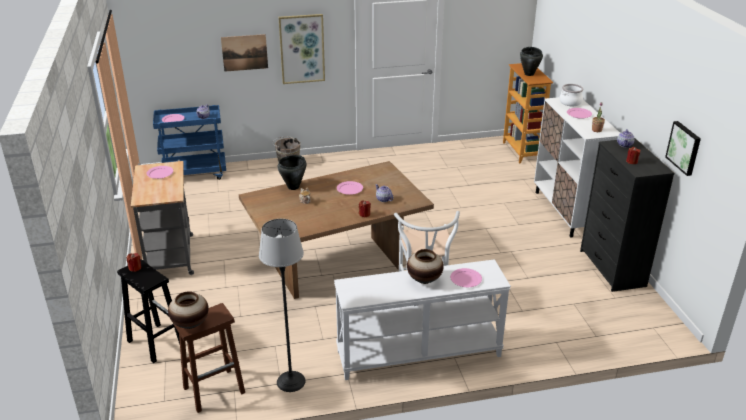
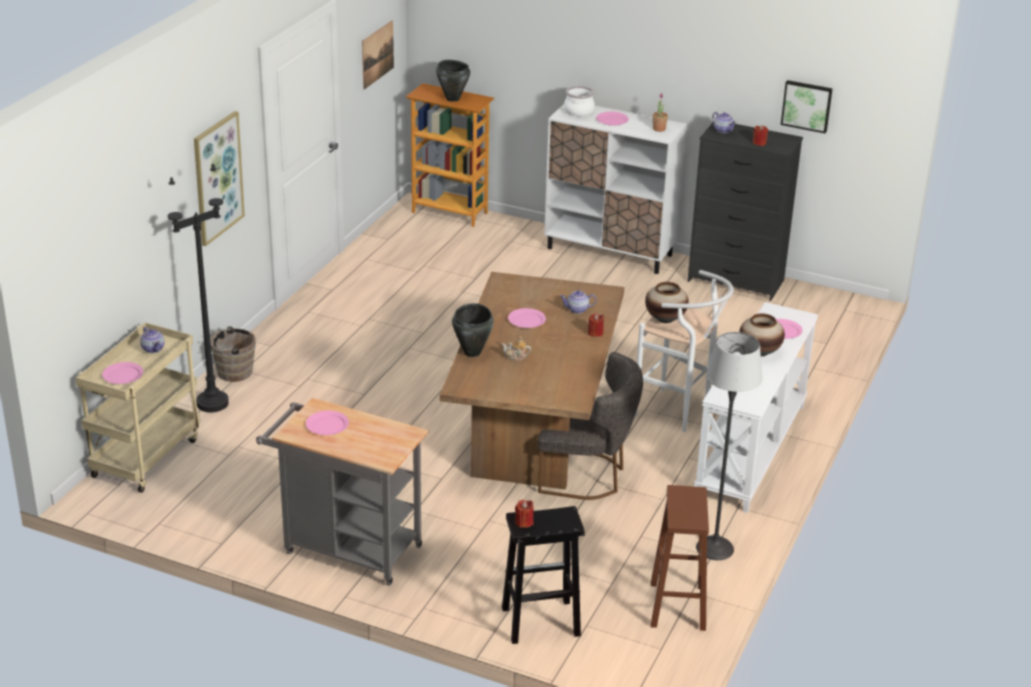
camera: 55 degrees left, 0 degrees up
blue cart [153,105,226,180] -> beige cart [76,322,201,493]
vase [168,291,209,329] -> vase moved to [645,282,689,323]
picture [221,34,268,72] -> picture moved to [362,20,394,90]
none -> black floor lamp [168,164,229,412]
none -> grey chair [538,352,643,500]

